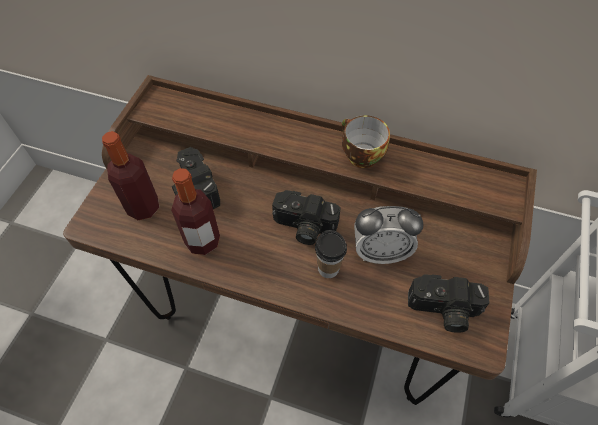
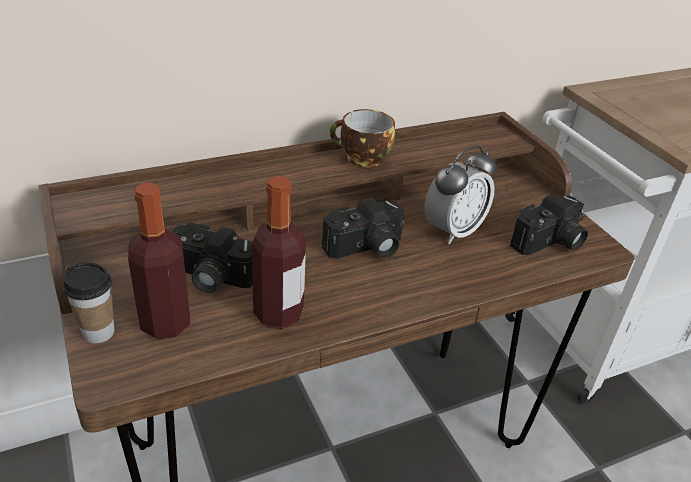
camera: 45 degrees left, 20 degrees down
cup [315,230,347,278] -> cup moved to [63,262,115,343]

